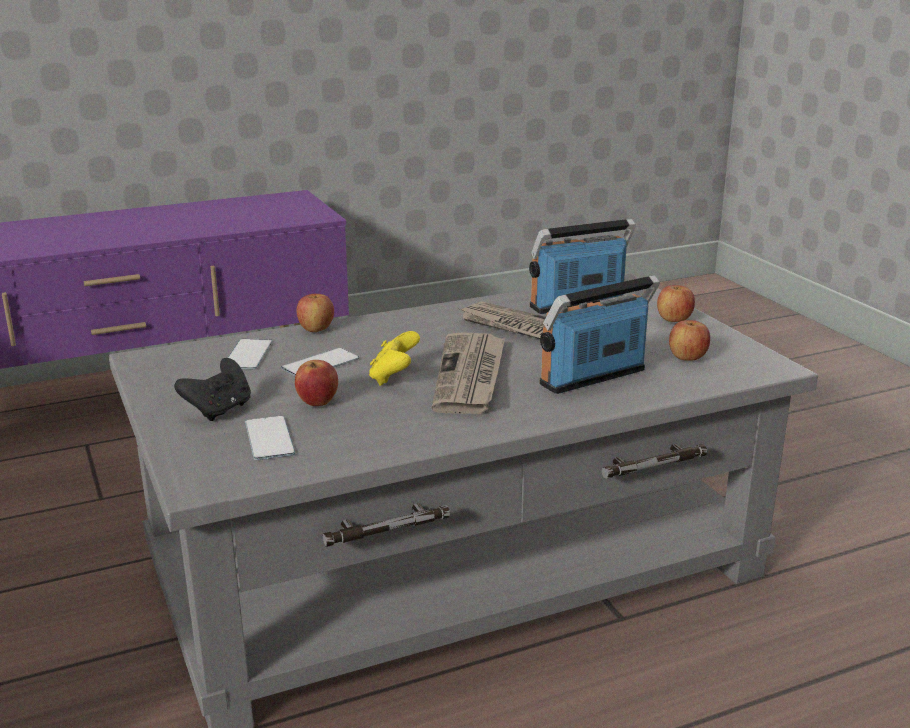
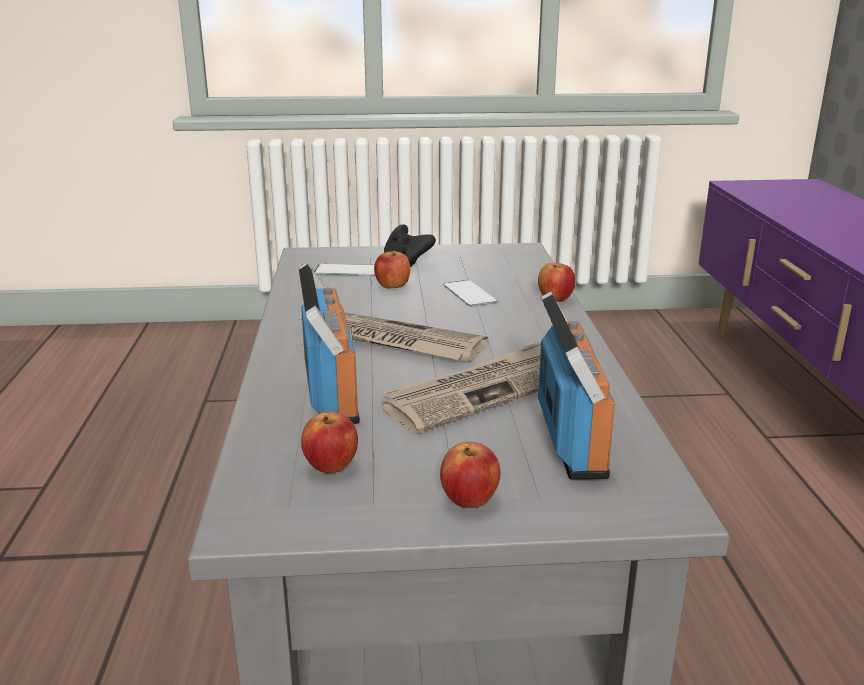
camera: 110 degrees right, 0 degrees up
phone [228,338,272,369] -> none
yellow game controller [369,331,420,386] -> none

